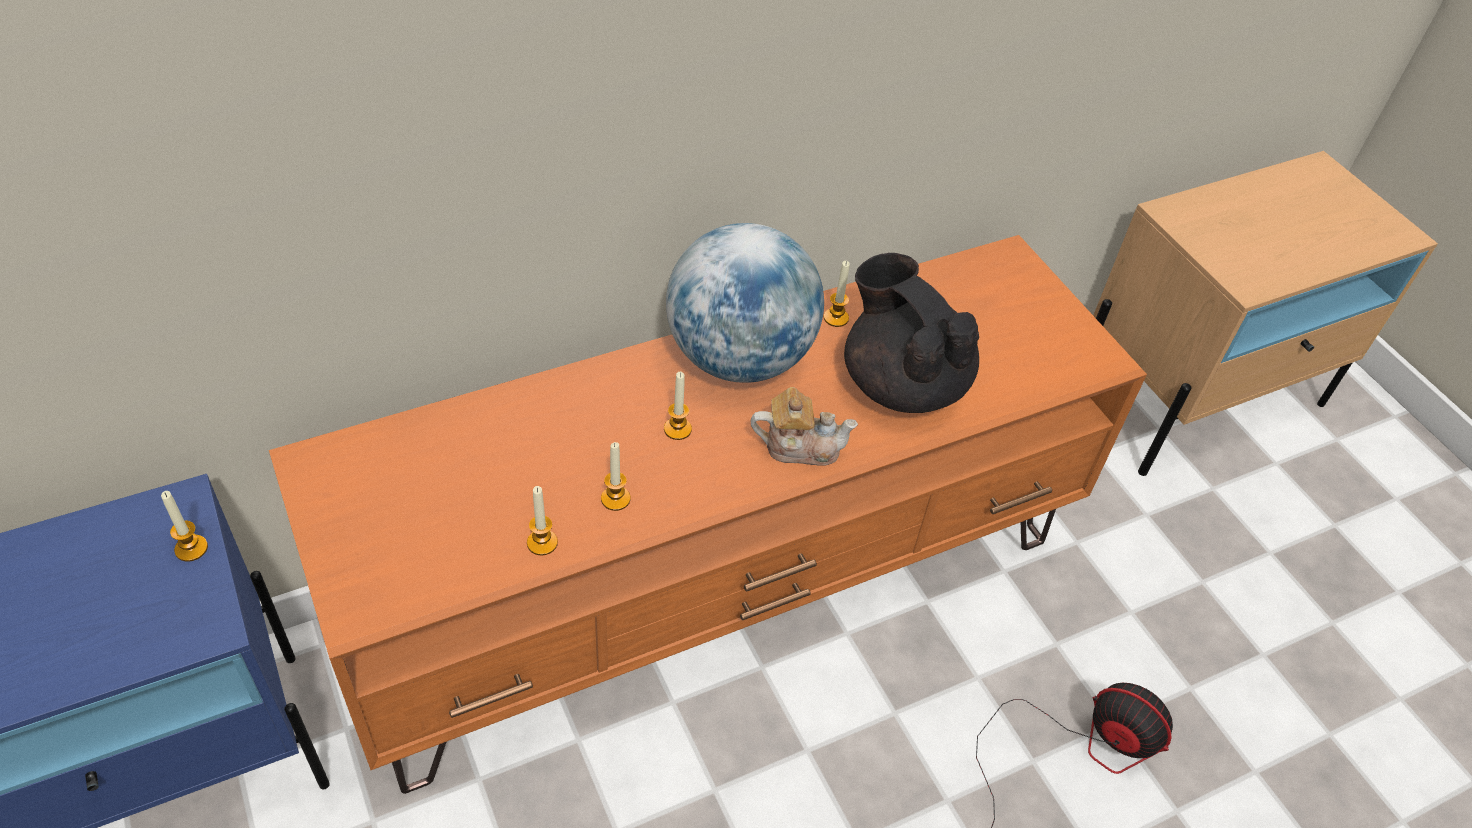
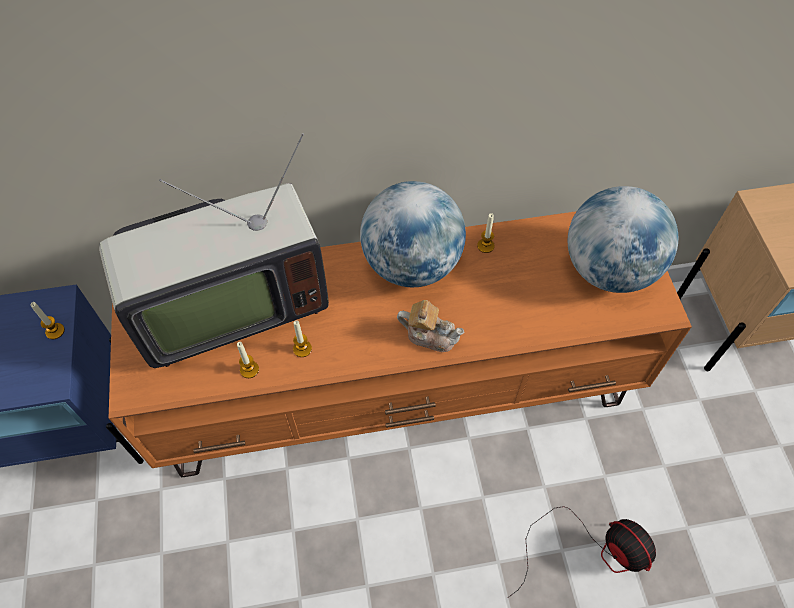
camera: 20 degrees right, 10 degrees up
candle [664,372,692,440] -> none
black teapot [844,253,979,413] -> none
none -> television [99,133,329,368]
none -> globe [568,186,678,293]

